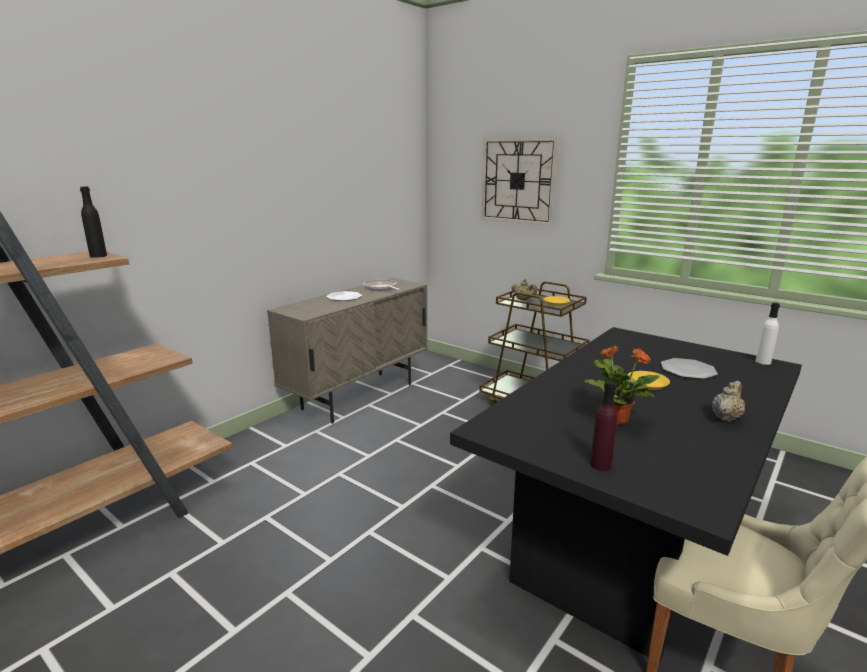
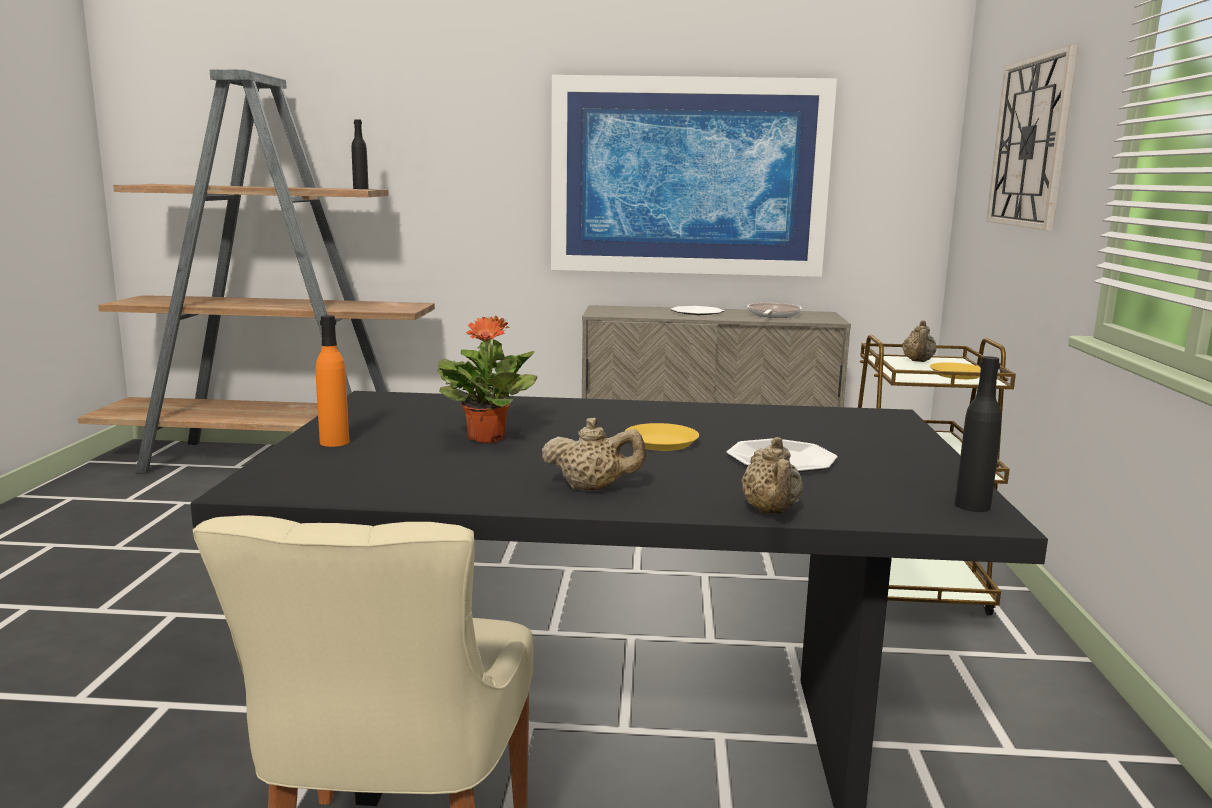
camera: 55 degrees right, 5 degrees down
purple bottle [590,381,617,471] -> orange bottle [316,315,349,447]
white bottle [756,303,780,365] -> black bottle [955,356,1002,512]
none -> picture [551,75,837,277]
none -> beige teapot [741,437,803,514]

